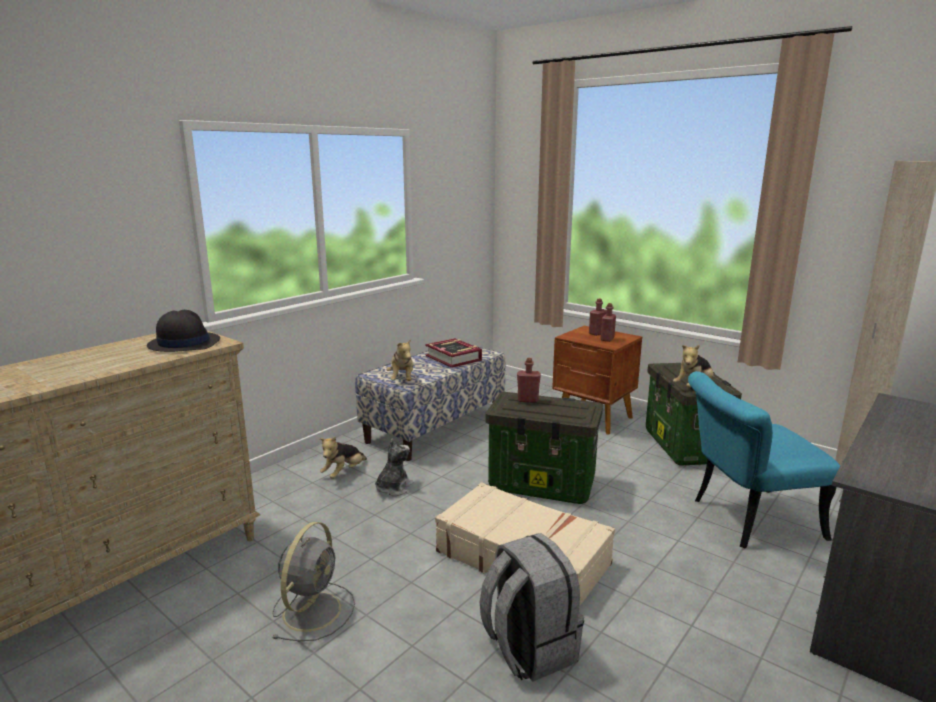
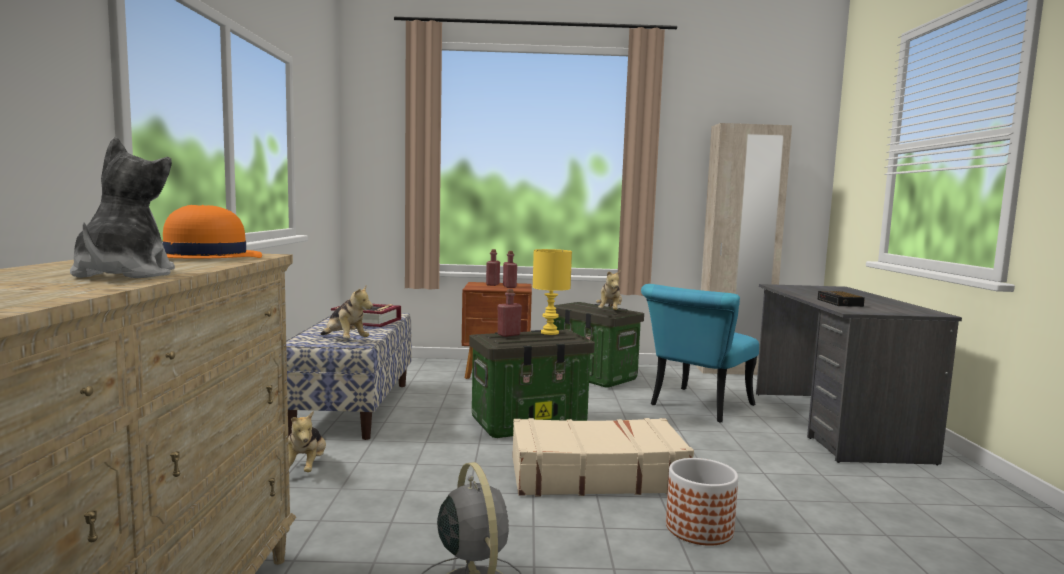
camera: 40 degrees left, 10 degrees down
black hat [147,310,220,352] -> orange hat [162,205,262,258]
plush toy [375,438,413,496] -> plush toy moved to [70,137,175,278]
grey backpack [480,533,584,682] -> planter [666,458,738,546]
none -> yellow table lamp [533,249,572,335]
none -> alarm clock [818,291,865,307]

